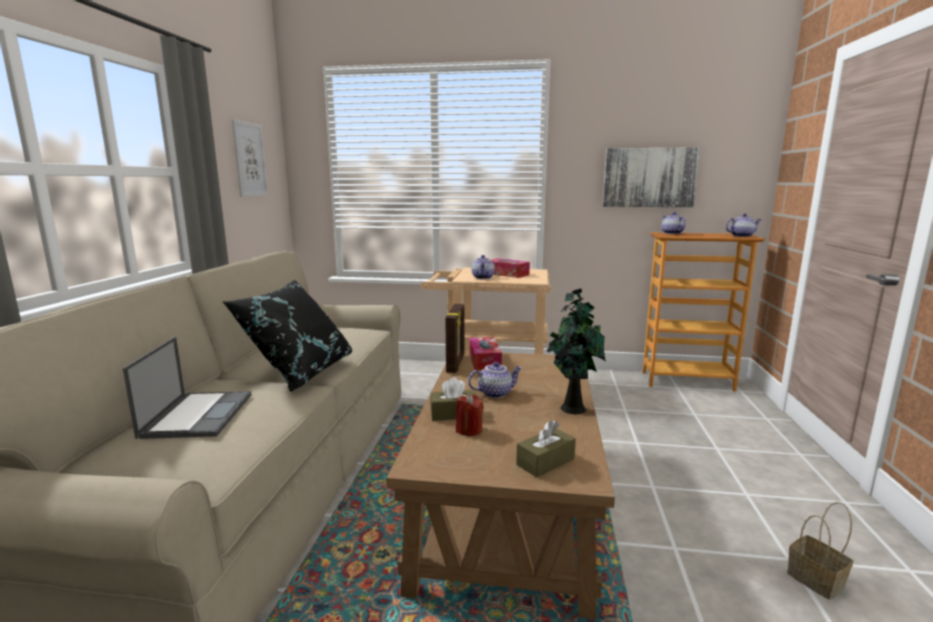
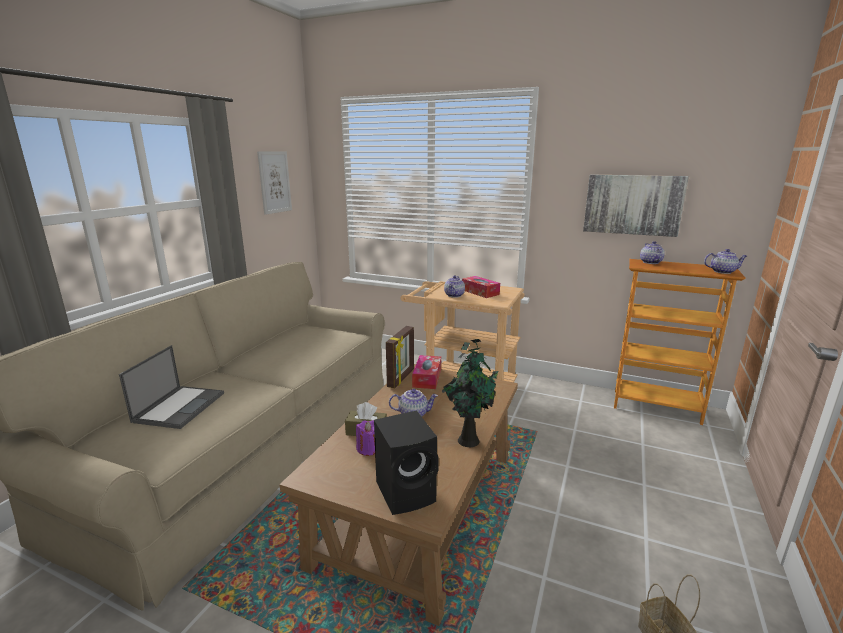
camera: 15 degrees right, 5 degrees up
black pillow [222,280,352,392] -> none
red candle [456,394,484,436] -> purple candle [356,420,375,456]
brown tissue box [516,420,576,477] -> black speaker [374,410,439,515]

